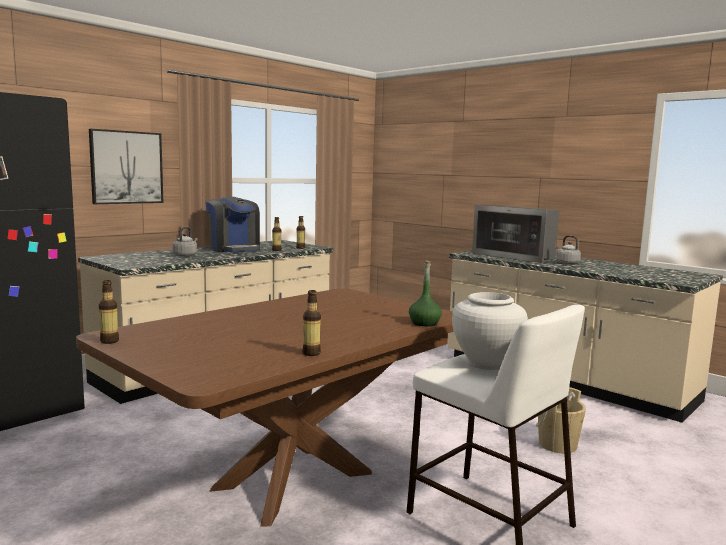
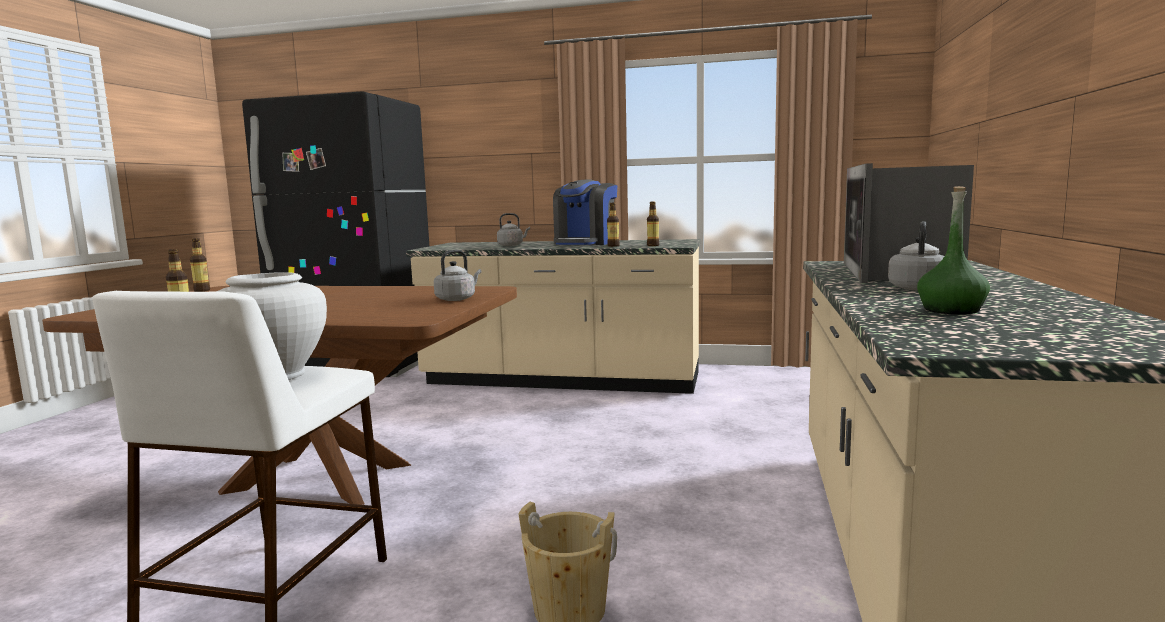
camera: 60 degrees right, 0 degrees up
picture [89,129,163,204] -> none
green bottle [409,261,442,326] -> green bottle moved to [917,186,990,314]
none -> grey kettle [434,250,481,301]

